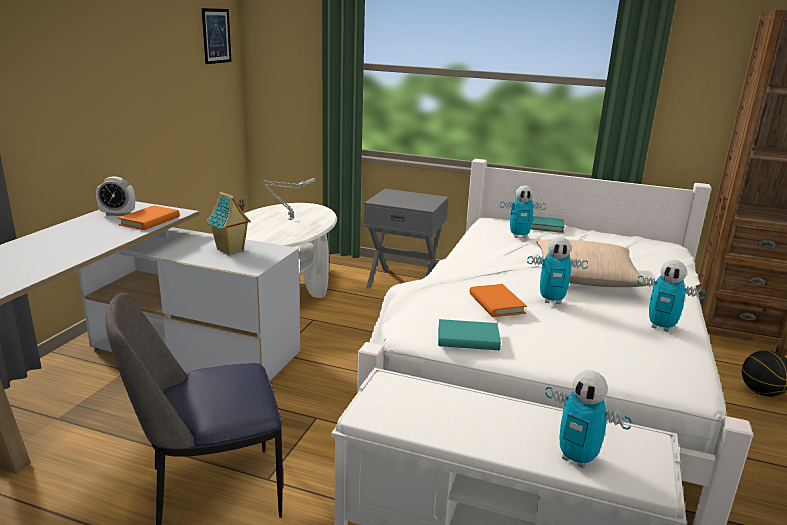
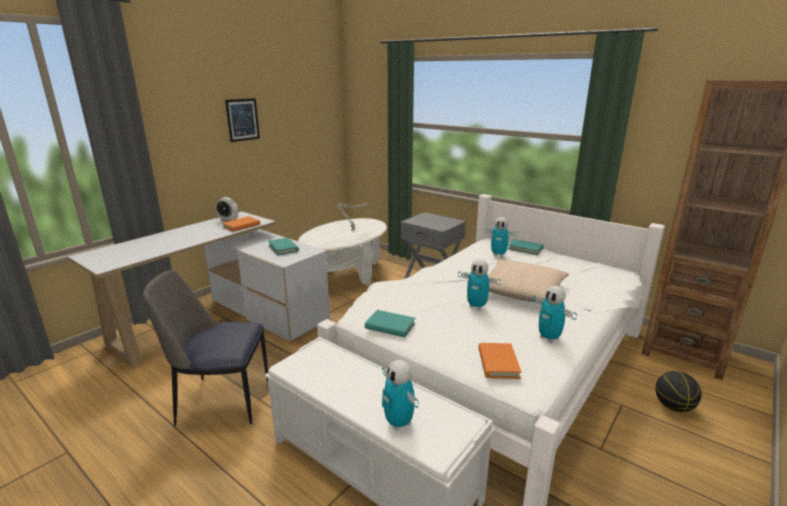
camera: 20 degrees right, 0 degrees up
picture [202,8,232,64] -> picture moved to [225,98,260,142]
toy house [207,192,251,255] -> turquoise book [268,238,299,256]
orange book [469,284,527,317] -> orange book moved to [478,343,522,379]

